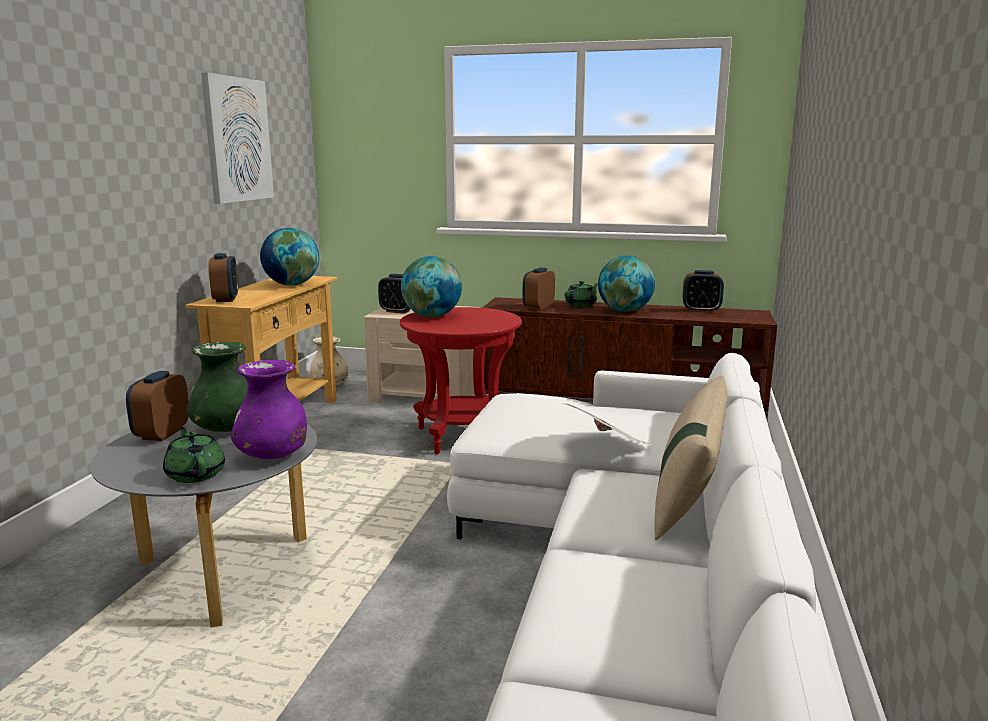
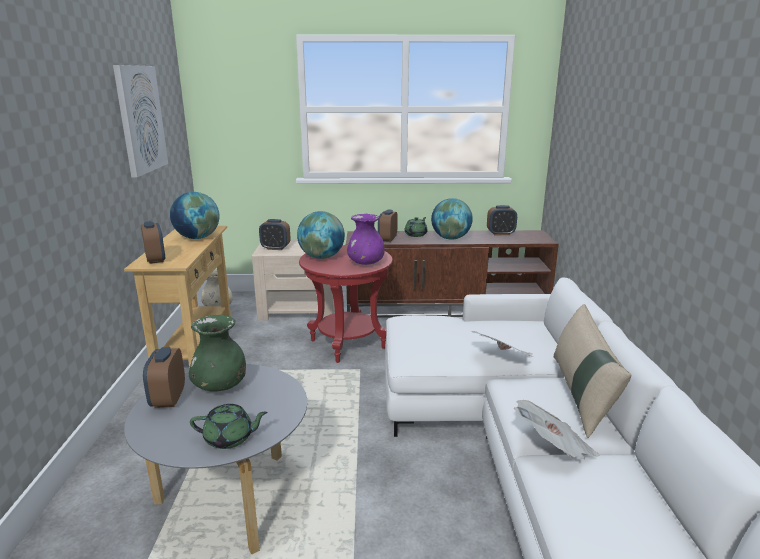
camera: 15 degrees left, 5 degrees up
green teapot [163,427,225,483] -> green teapot turned 135 degrees clockwise [190,404,268,449]
purple vase [231,360,307,459] -> purple vase moved to [347,214,385,265]
none -> newspaper [514,400,600,459]

